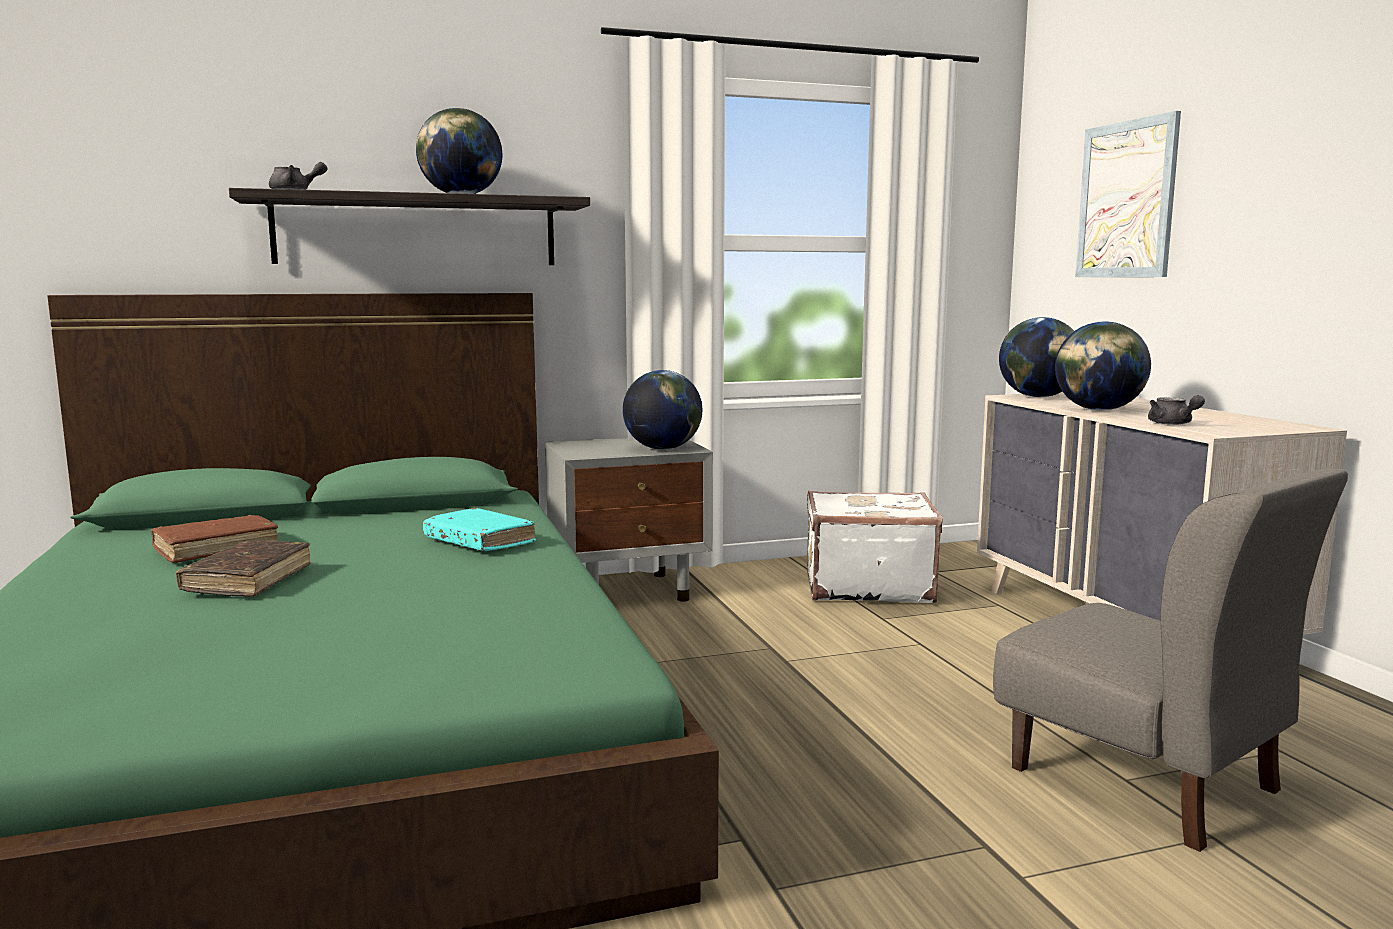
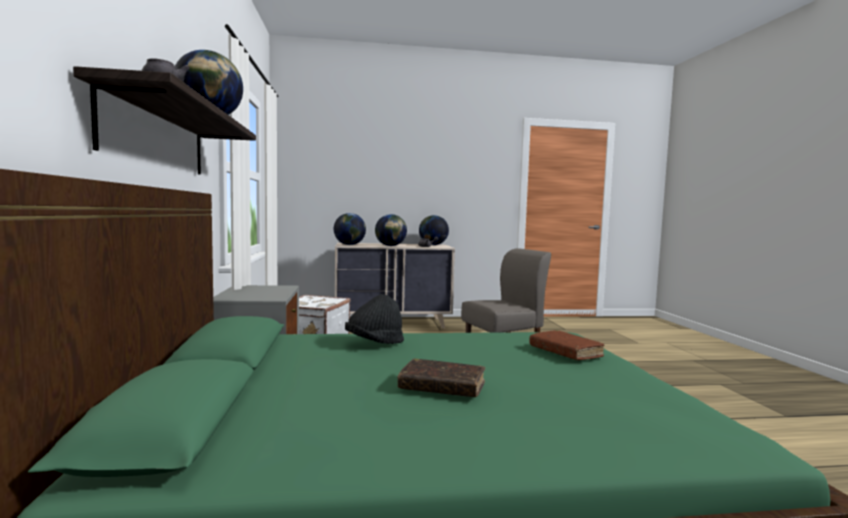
camera: 80 degrees left, 5 degrees down
brown book [151,515,278,563] -> brown book moved to [529,330,604,360]
turquoise book [423,508,536,551] -> black hat [345,294,404,344]
globe [623,370,702,450] -> globe moved to [419,215,449,245]
picture [1075,111,1181,277] -> none

